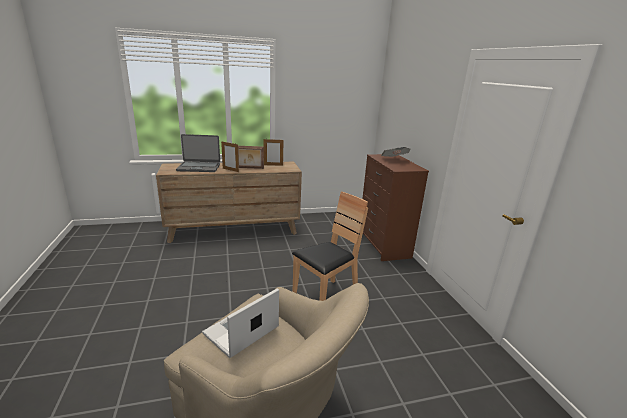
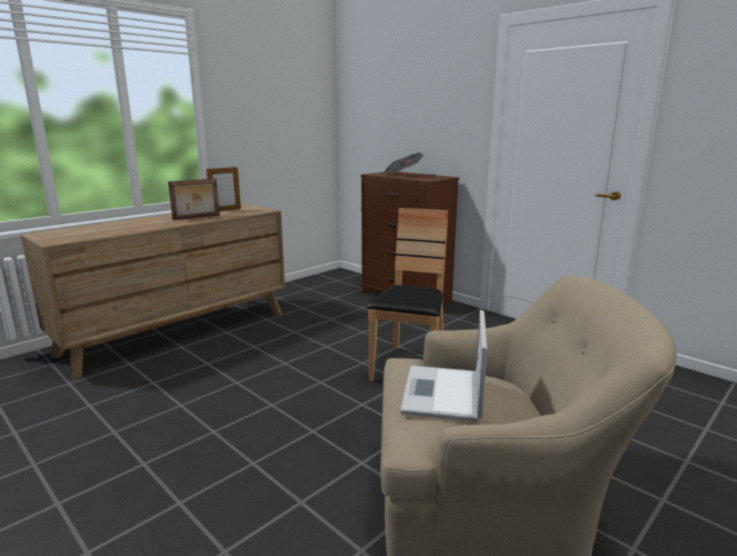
camera: 30 degrees left, 5 degrees down
laptop [176,134,220,172] -> none
picture frame [221,141,239,172] -> none

